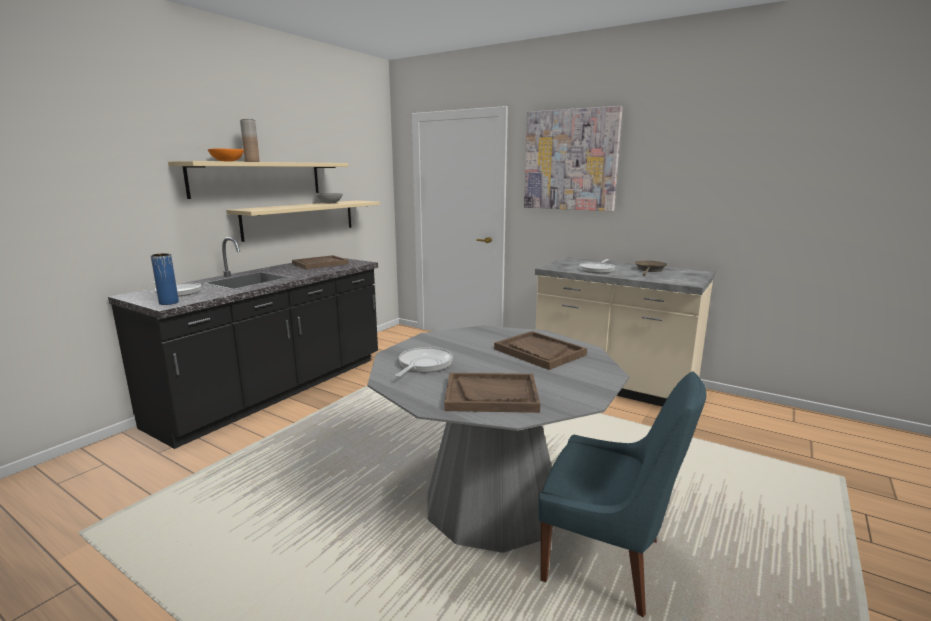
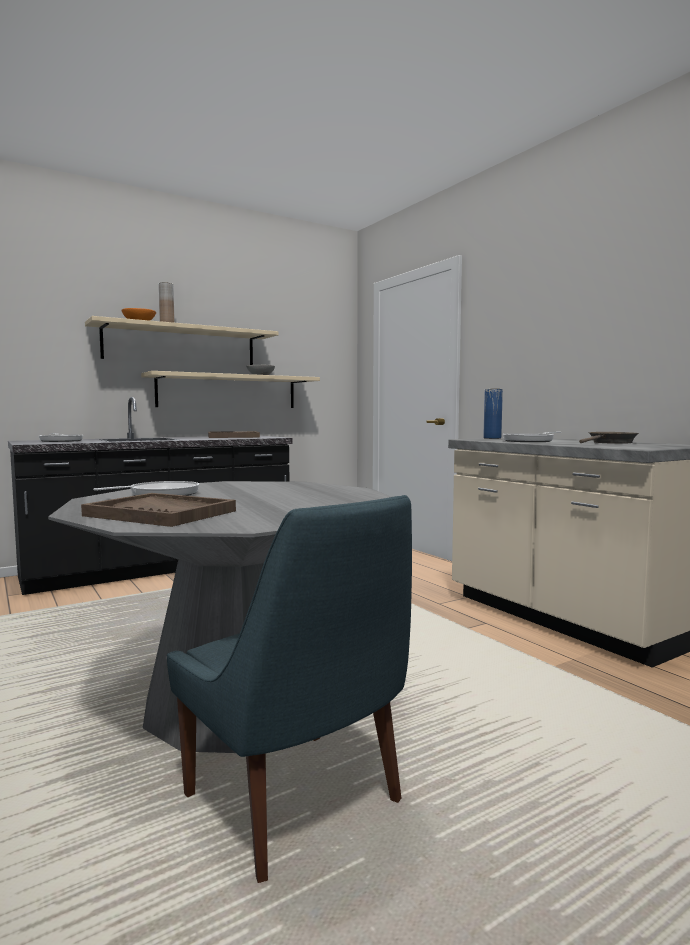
camera: 25 degrees right, 10 degrees down
blue vase [151,253,179,305] -> blue vase moved to [483,389,503,439]
brown tray [494,331,587,370] -> none
picture [524,106,623,211] -> none

